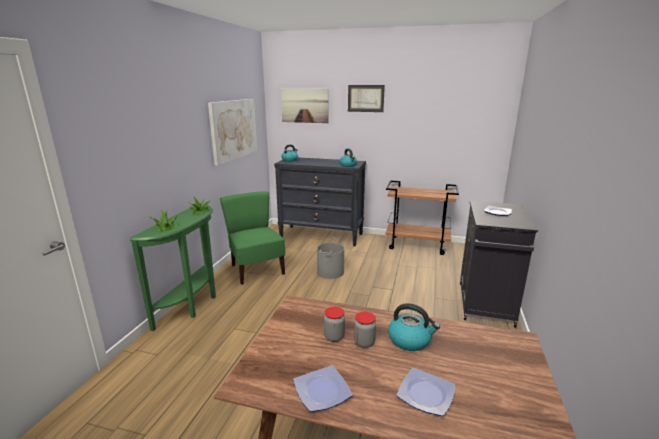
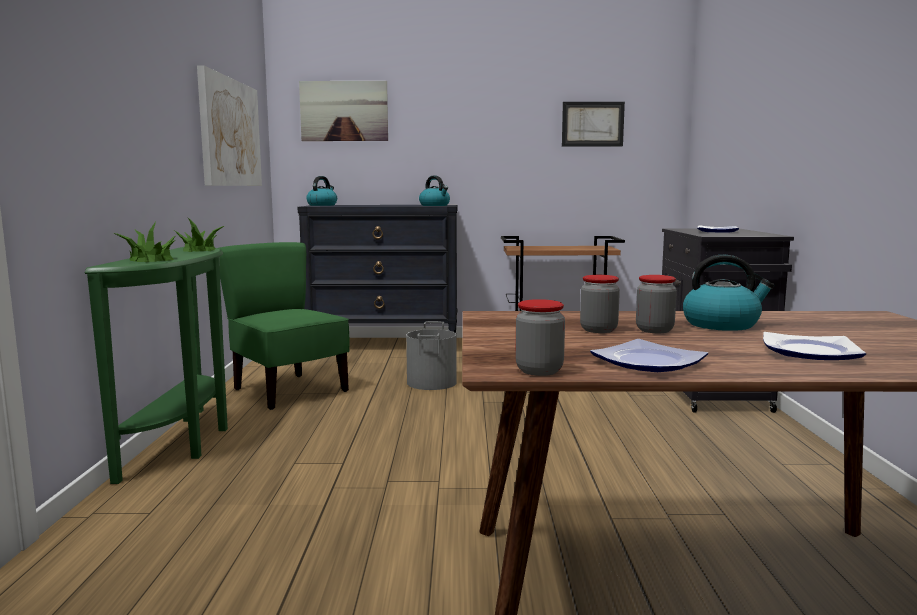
camera: 15 degrees left, 10 degrees down
picture [348,85,385,112] -> picture moved to [562,102,625,147]
none -> jar [515,299,565,376]

